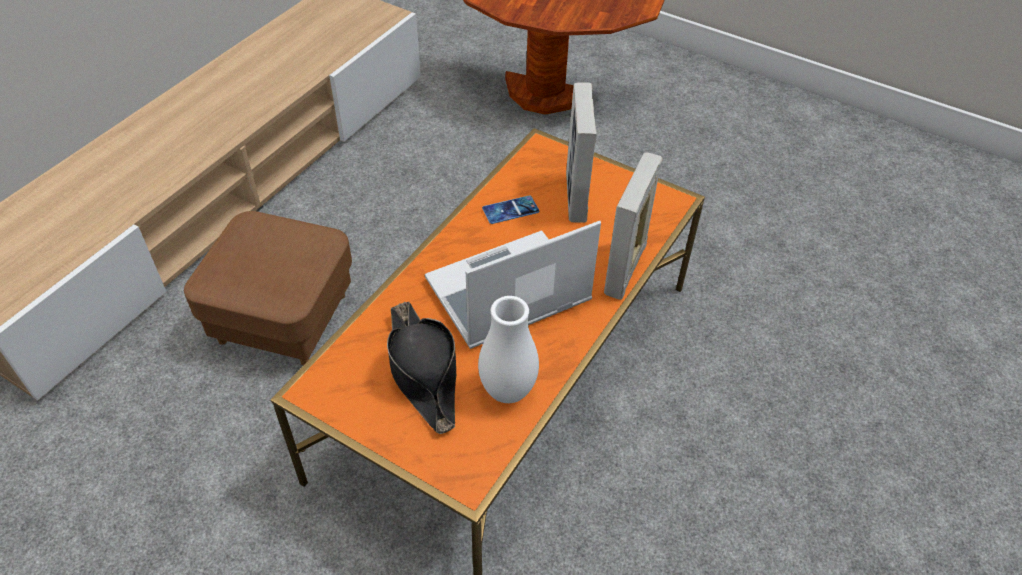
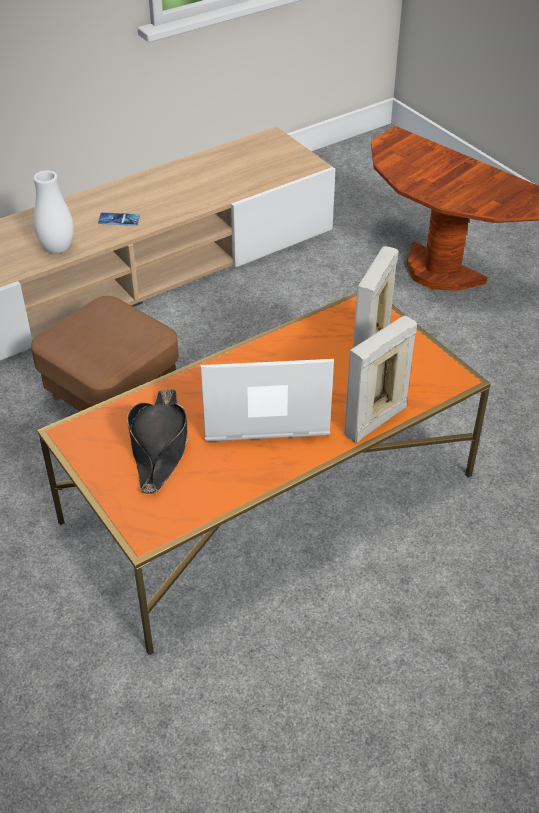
camera: 25 degrees right, 5 degrees down
white vase [478,296,539,403] -> white vase moved to [33,170,74,254]
phone [482,195,539,224] -> phone moved to [98,212,140,226]

